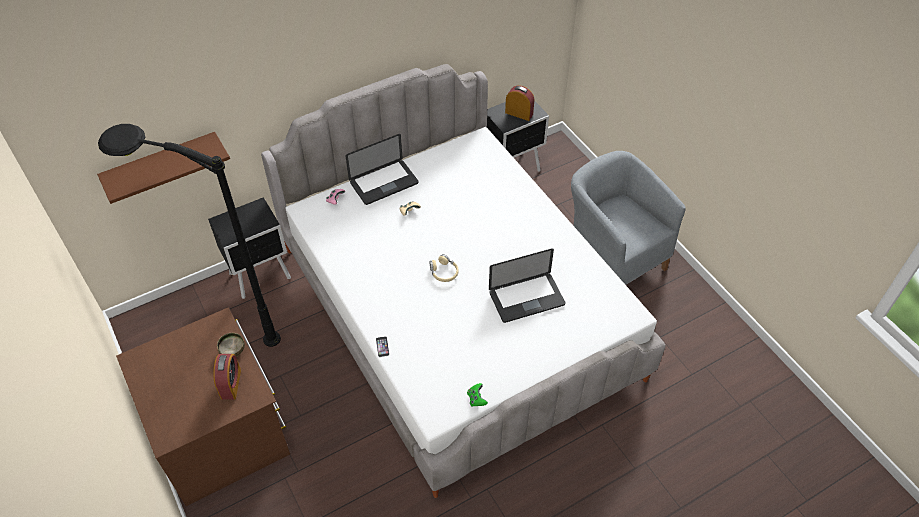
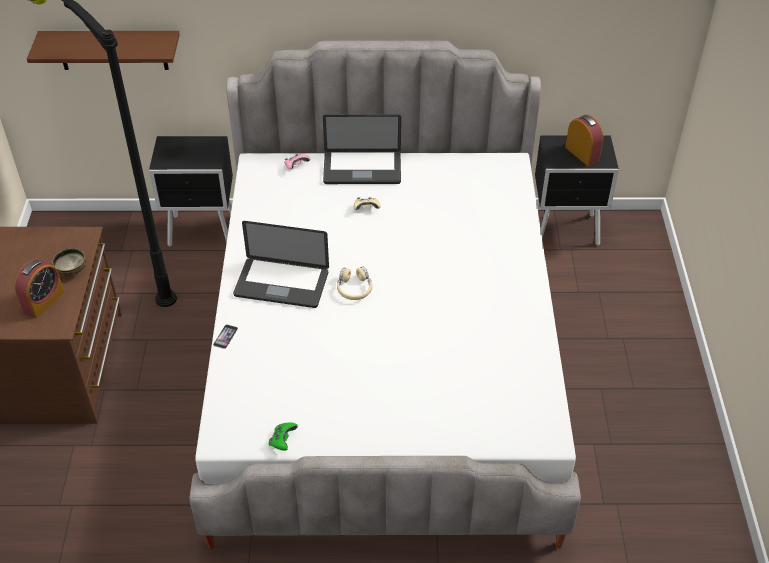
camera: 30 degrees right, 5 degrees down
laptop [489,248,565,323] -> laptop moved to [233,221,329,308]
grey armchair [571,151,686,285] -> none

